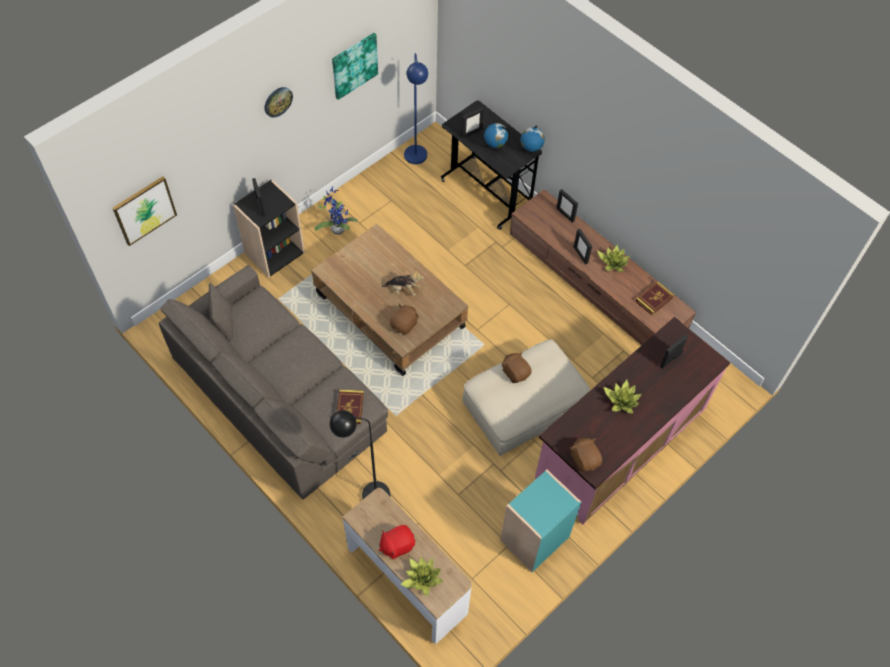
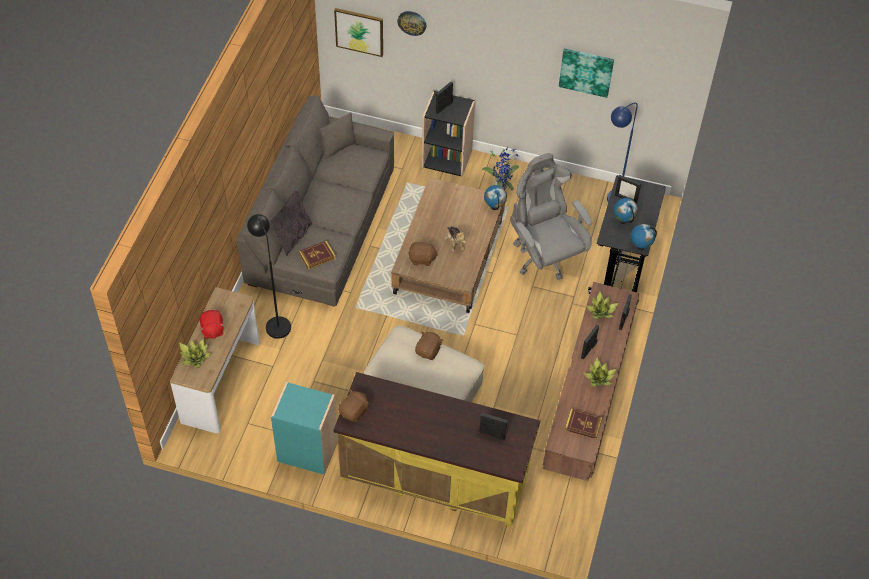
camera: 60 degrees right, 5 degrees down
wall clock [265,87,293,118] -> wall clock moved to [397,11,426,36]
red plush toy [379,525,415,559] -> red plush toy turned 135 degrees counterclockwise [200,310,224,339]
pink cabinet [535,317,731,524] -> yellow cabinet [333,372,540,527]
potted plant [604,380,641,414] -> potted plant moved to [586,291,618,319]
none -> black pillow [270,191,312,256]
none -> globe [484,185,507,210]
none -> grey office chair [510,153,592,280]

